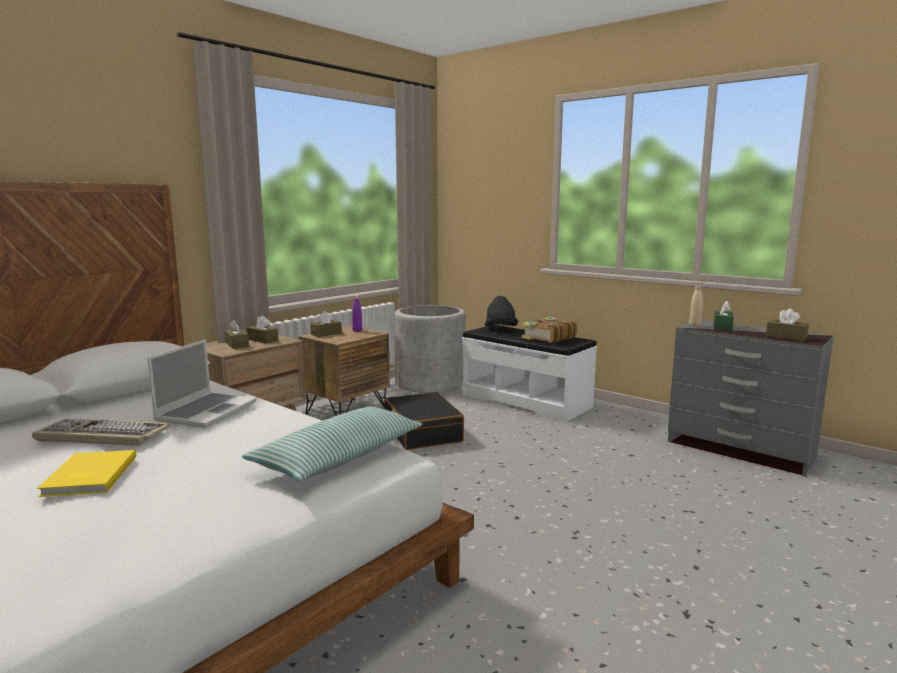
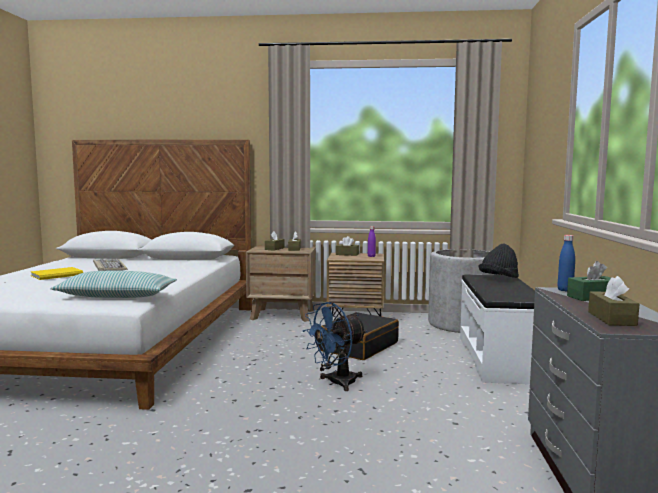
camera: 55 degrees right, 5 degrees down
laptop [147,339,257,428] -> none
book [522,317,577,343] -> none
beige bottle [689,284,703,327] -> blue bottle [557,235,575,292]
none -> blue fan [303,302,367,391]

